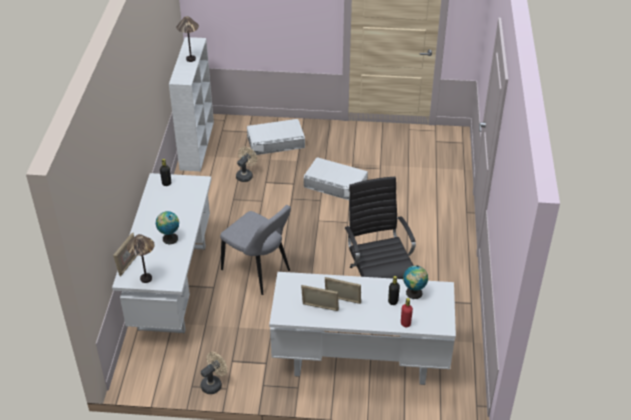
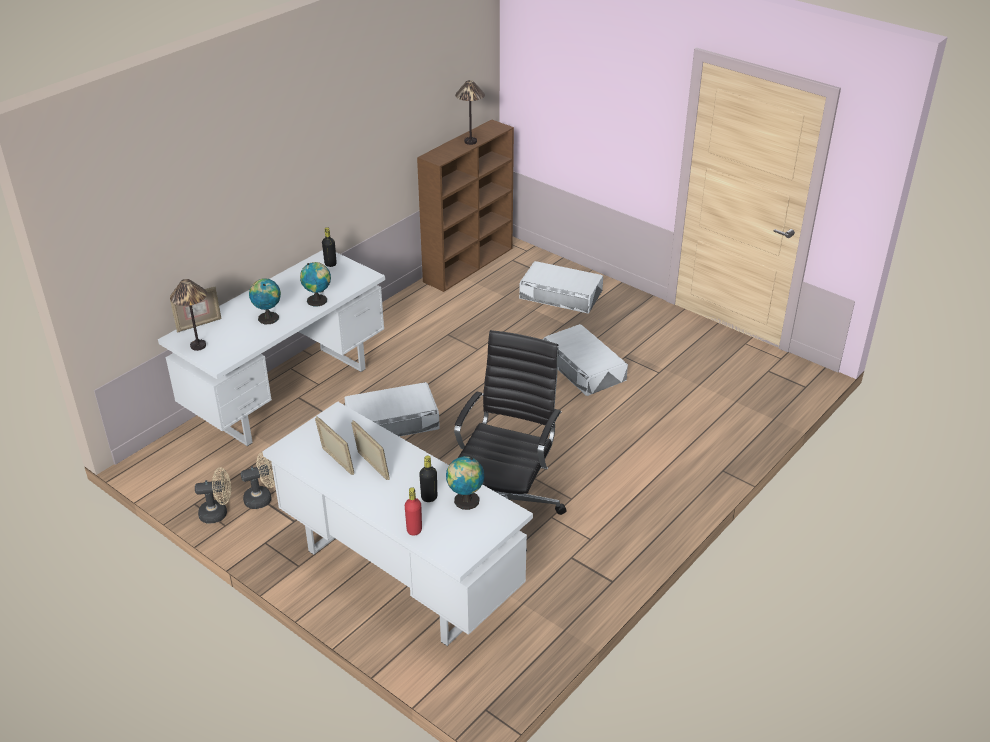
camera: 35 degrees right, 5 degrees down
white bookcase [169,37,214,171] -> brown bookcase [417,119,514,292]
grey chair [220,205,291,295] -> white storage box [344,382,440,437]
beige fan [236,147,257,182] -> beige fan moved to [240,452,275,509]
none -> globe [300,262,331,306]

